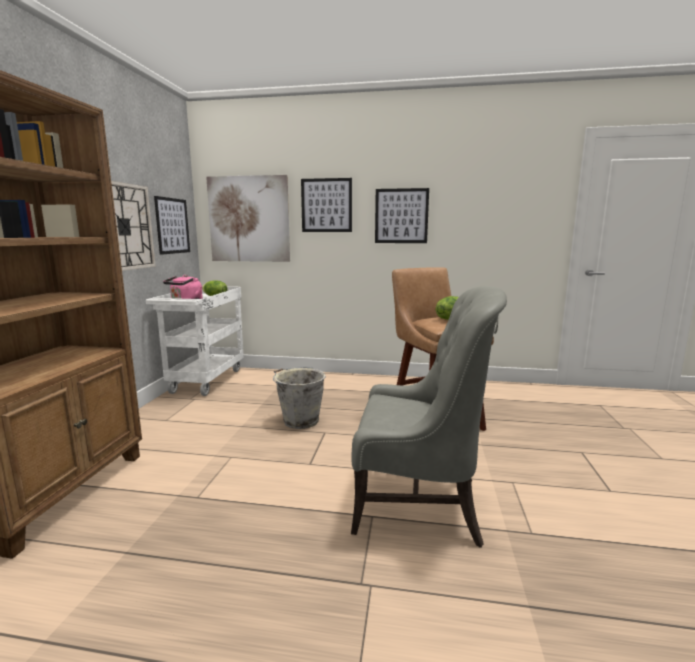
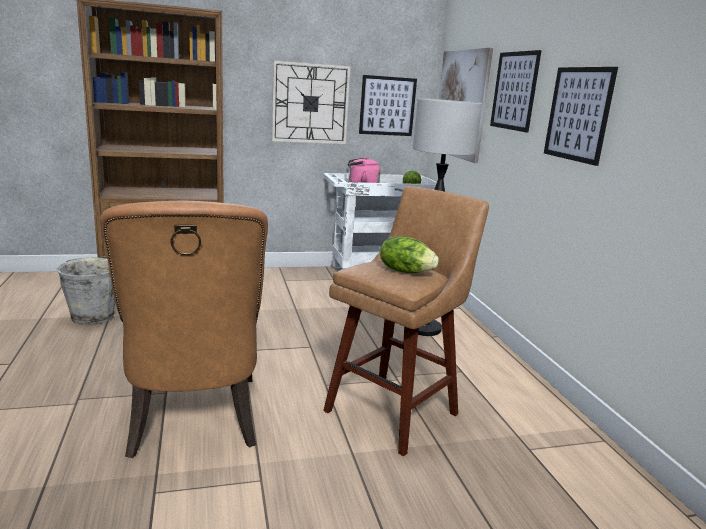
camera: 65 degrees right, 5 degrees up
grey bucket [273,367,326,429] -> grey bucket moved to [56,256,115,325]
grey chair [351,286,507,548] -> brown chair [100,201,268,458]
none -> floor lamp [413,98,482,336]

